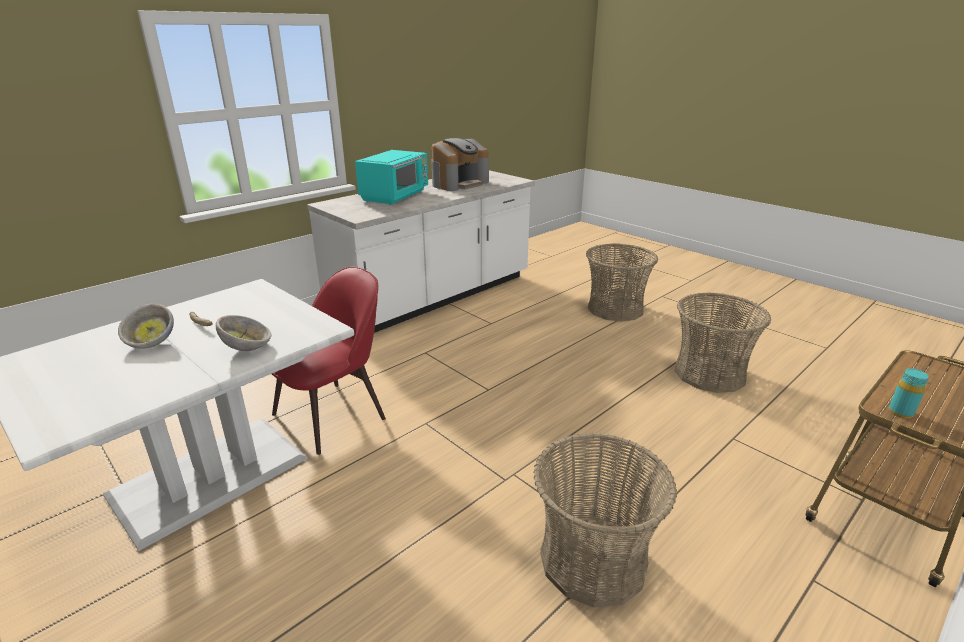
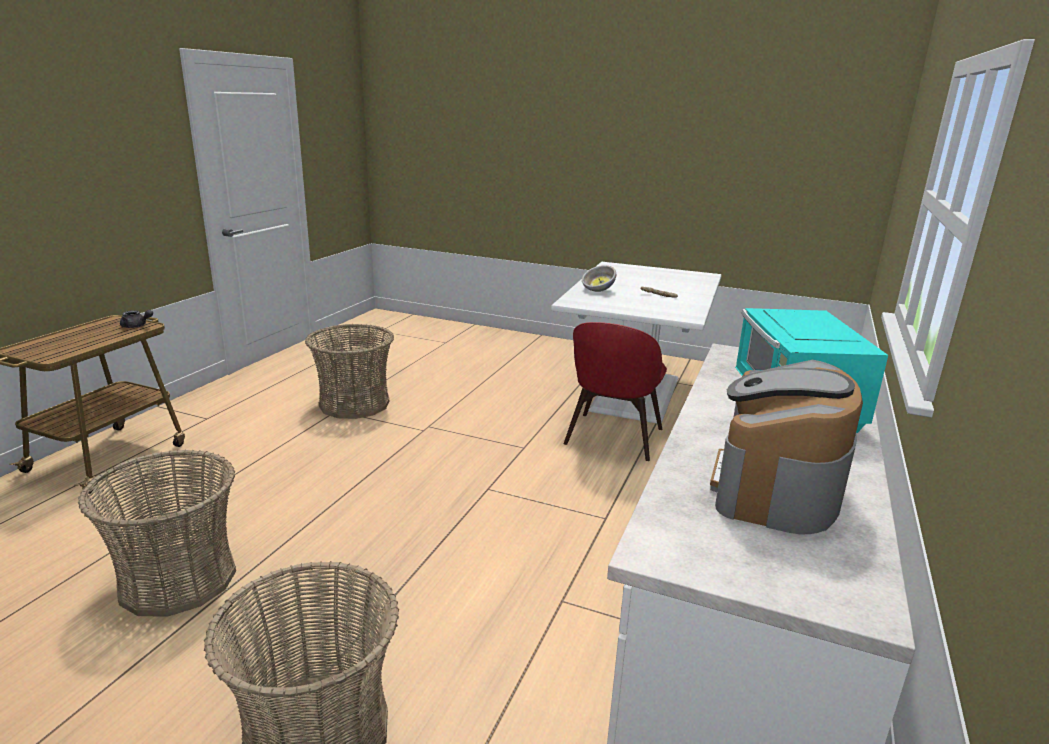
camera: 155 degrees right, 5 degrees down
bowl [118,304,174,349] -> none
turquoise bottle [889,368,929,418] -> grey teapot [120,310,153,328]

